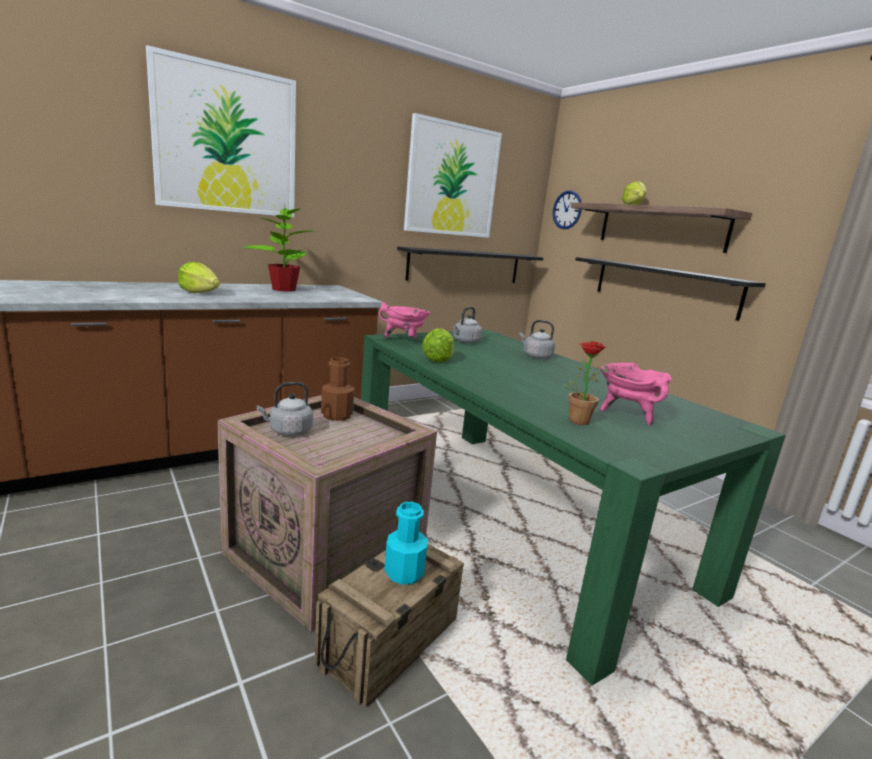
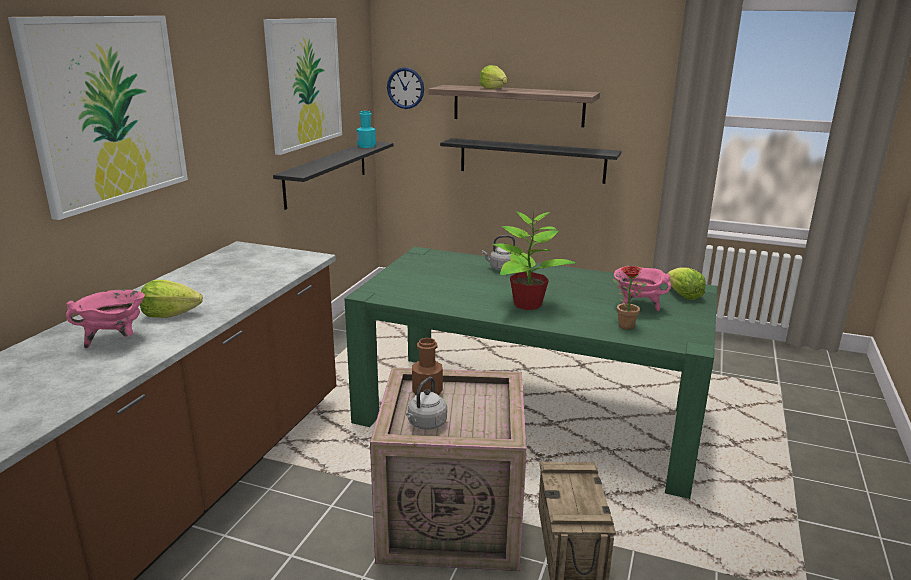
camera: 35 degrees left, 5 degrees up
potted plant [243,202,313,292] -> potted plant moved to [492,211,576,310]
pink cooking pot [379,302,431,339] -> pink cooking pot moved to [66,290,145,348]
turquoise bottle [384,502,428,585] -> turquoise bottle moved to [356,111,376,148]
lettuce [422,329,454,362] -> lettuce moved to [667,267,706,300]
grey kettle [453,307,482,343] -> none

